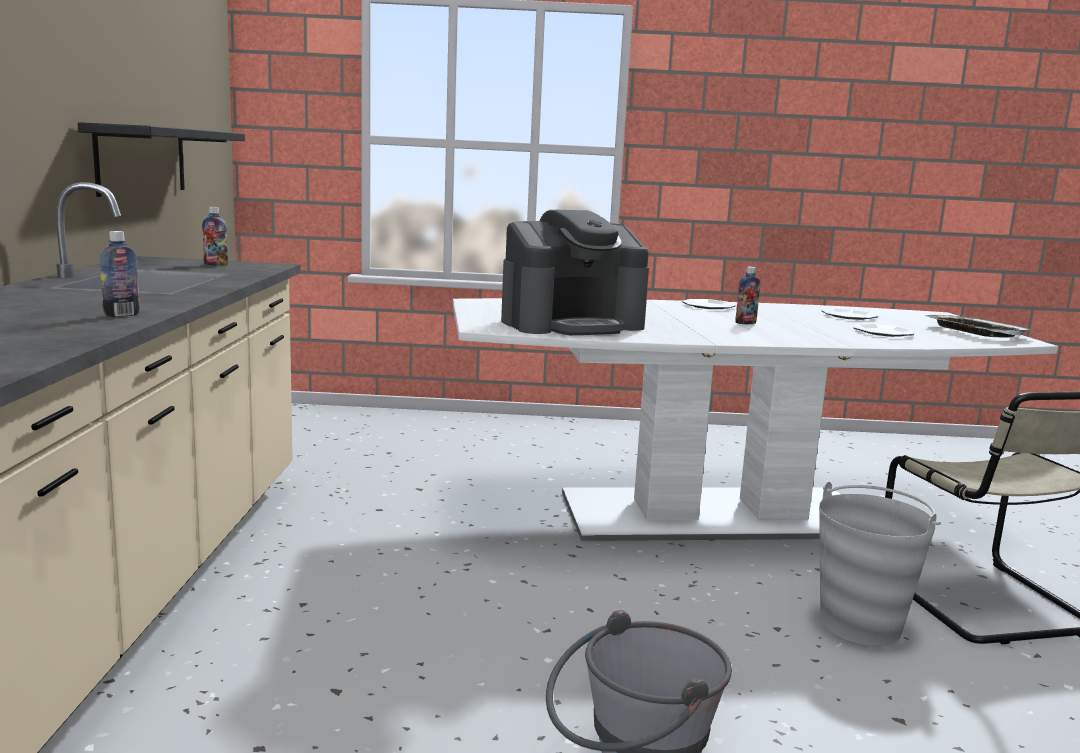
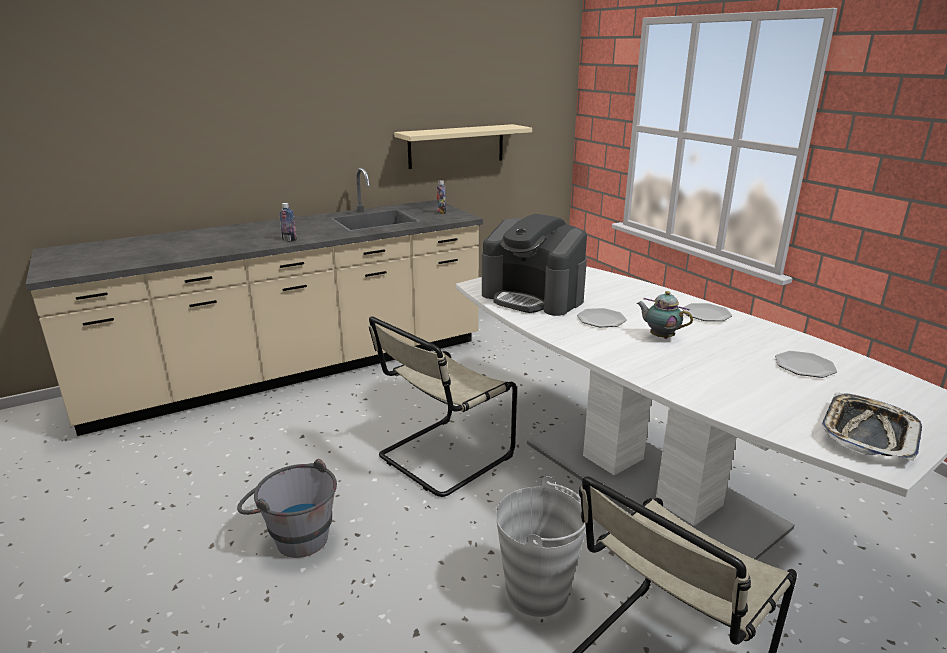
camera: 60 degrees right, 10 degrees up
black shelf [78,122,245,197] -> beige shelf [394,124,532,169]
bottle [736,267,760,324] -> teapot [637,291,693,339]
plate [853,323,915,337] -> plate moved to [577,308,627,327]
none -> beige chair [369,316,517,497]

